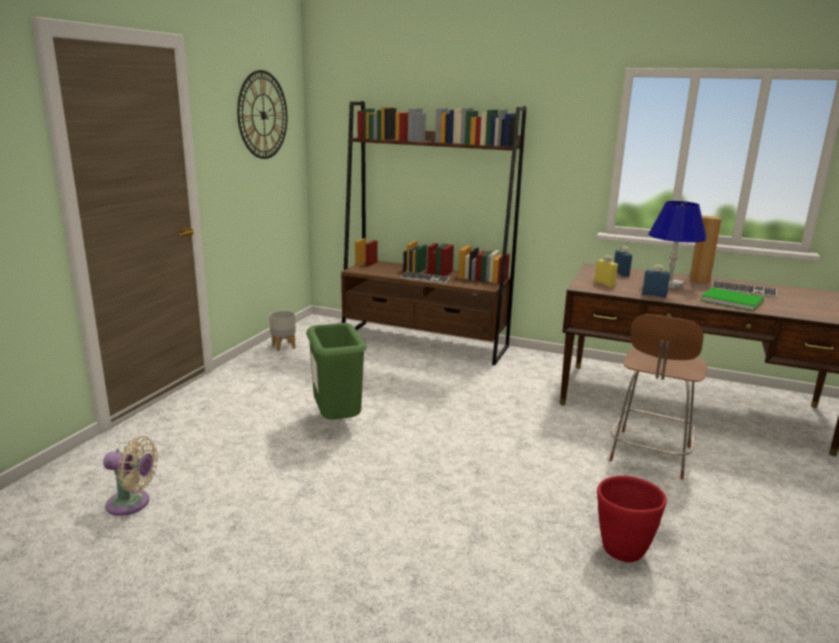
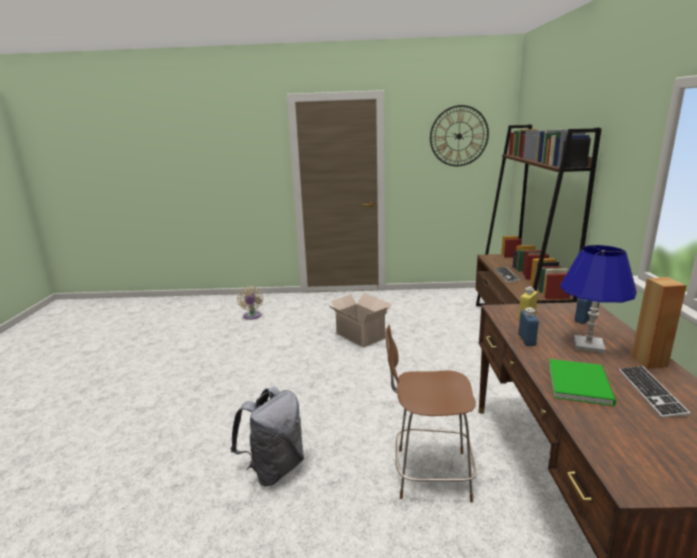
camera: 70 degrees right, 0 degrees up
grey planter [269,310,296,351] -> none
green trash can [306,323,367,420] -> cardboard box [328,293,392,348]
red planter [597,476,667,562] -> grey backpack [230,387,304,486]

